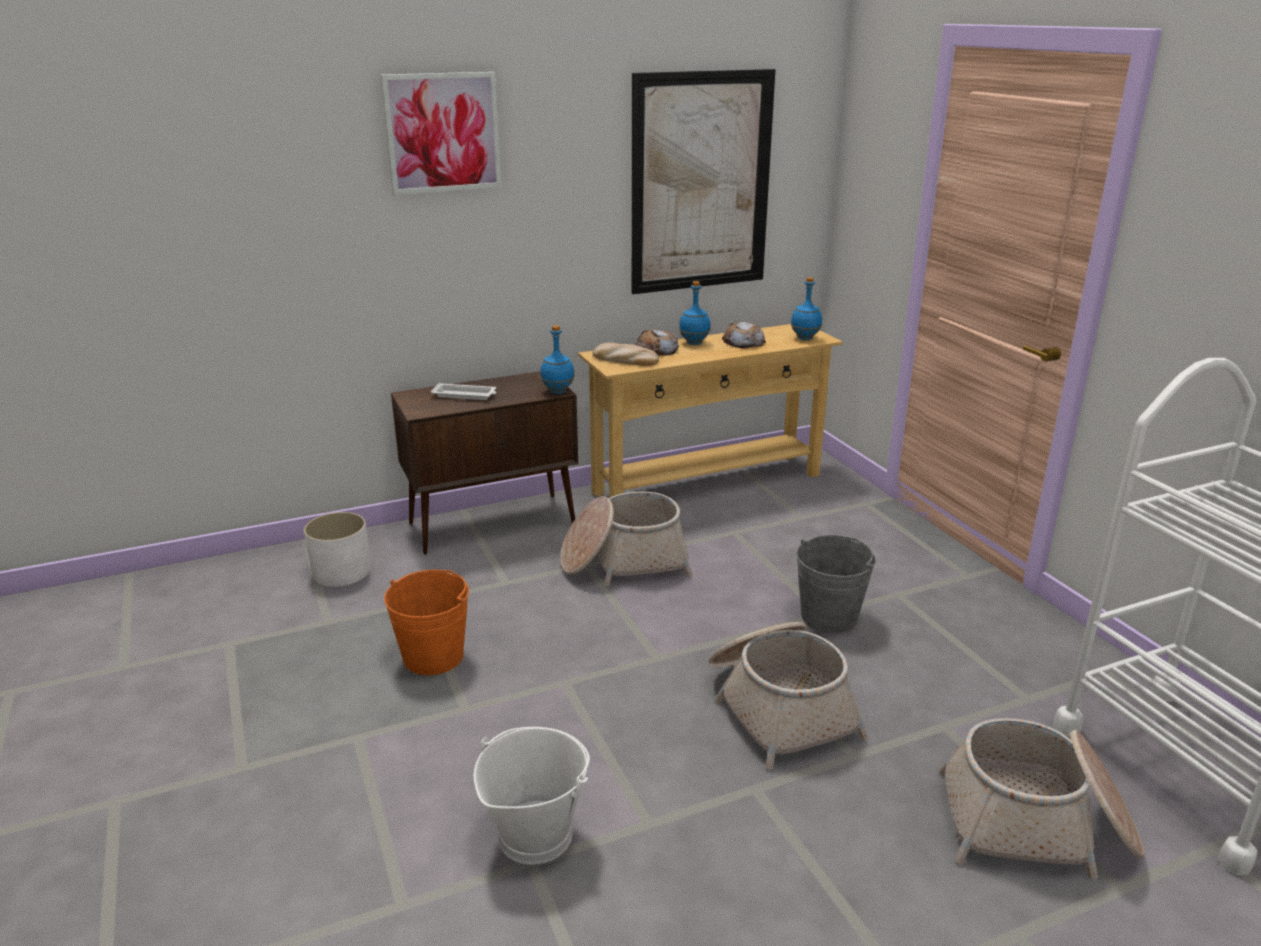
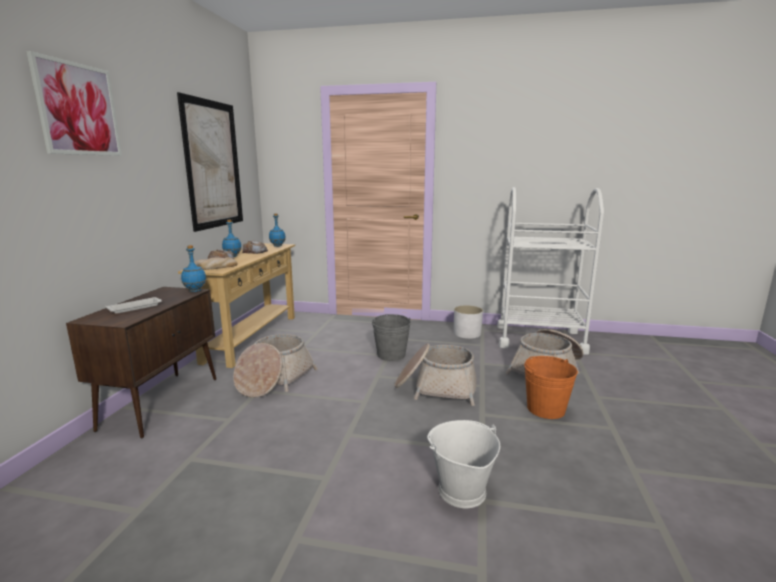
camera: 55 degrees left, 10 degrees down
white planter [304,512,370,587] -> white planter moved to [454,305,483,339]
orange bucket [384,570,469,675] -> orange bucket moved to [524,356,578,419]

